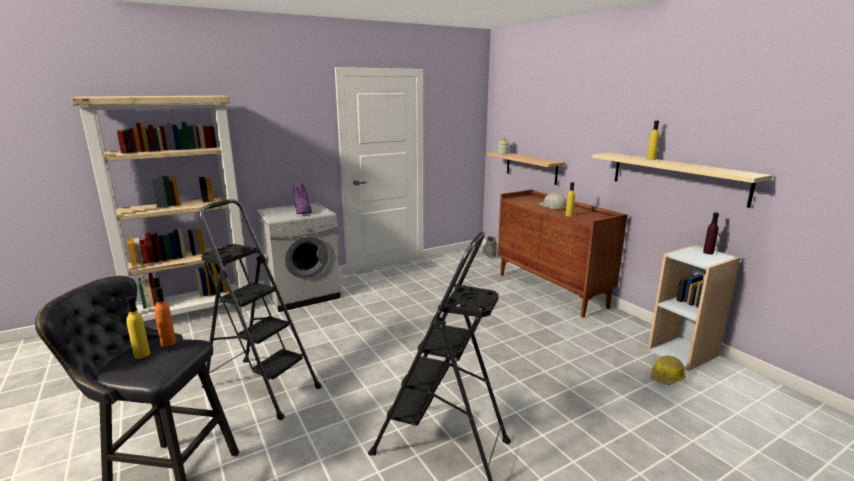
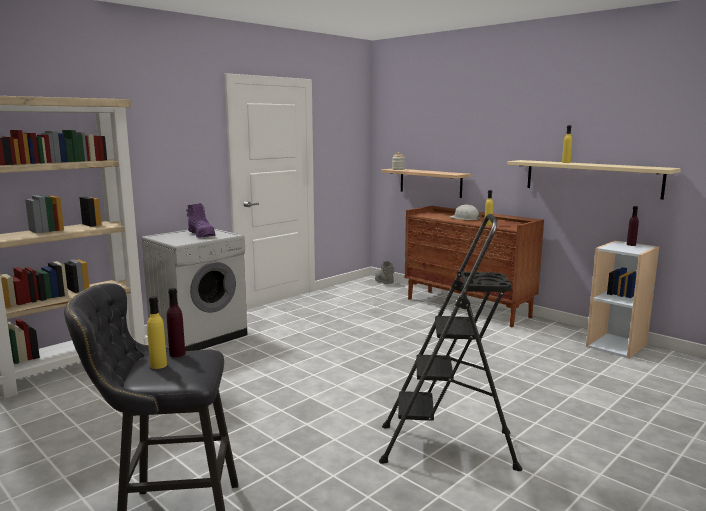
camera: 15 degrees left, 5 degrees down
orange bottle [154,287,176,347] -> purple bottle [167,288,185,357]
step ladder [200,199,322,420] -> none
hard hat [650,355,686,385] -> none

